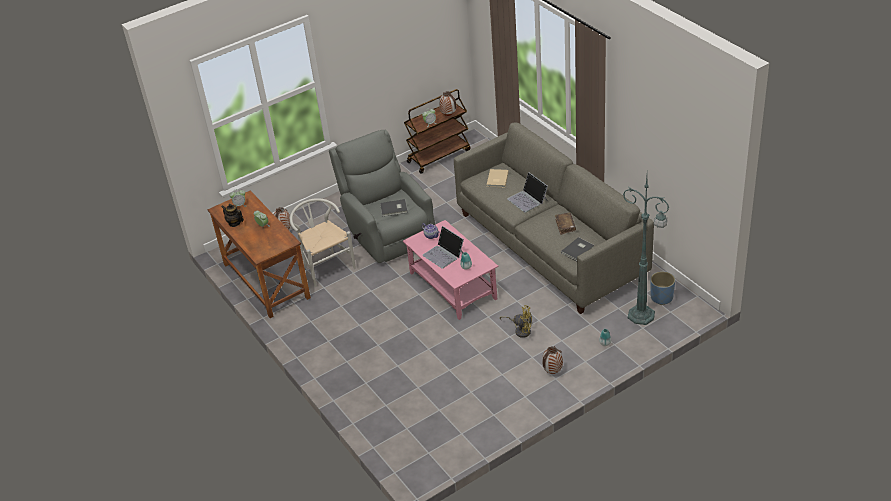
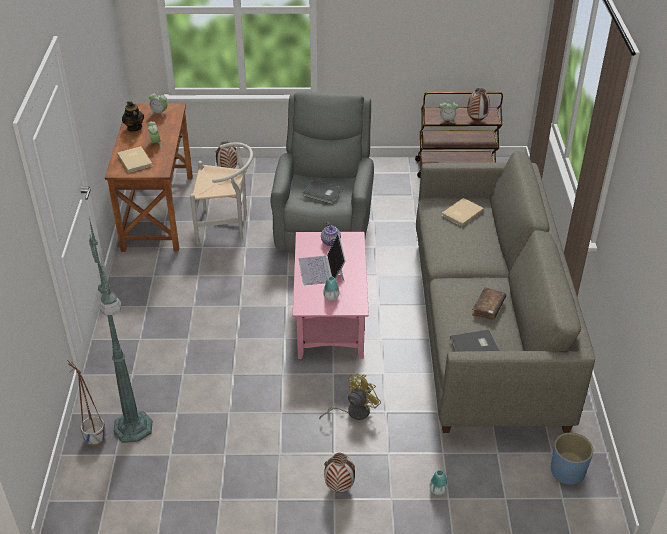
camera: 30 degrees right, 0 degrees up
white chair [290,198,356,287] -> white chair turned 90 degrees clockwise [190,142,253,244]
yellow fan [500,305,532,338] -> yellow fan turned 90 degrees counterclockwise [319,374,381,420]
laptop [507,172,548,213] -> none
green floor lamp [623,177,669,325] -> green floor lamp moved to [89,218,152,443]
none -> planter [67,360,106,446]
none -> beige book [117,146,152,173]

